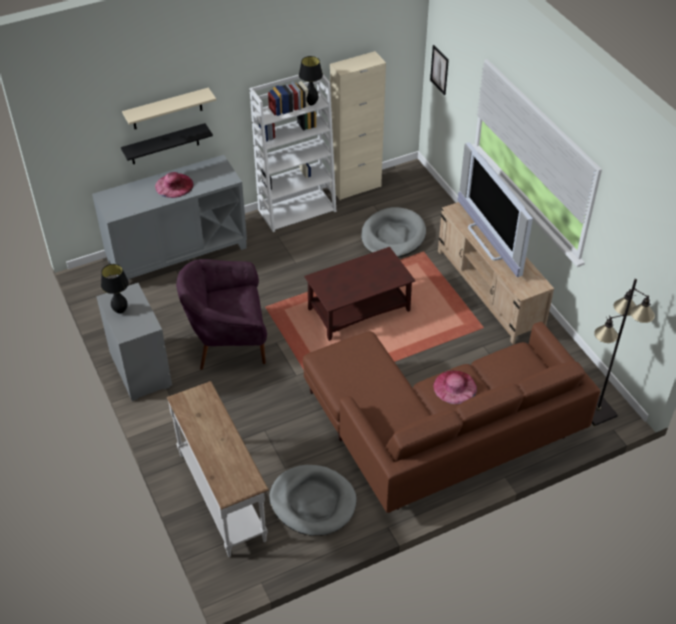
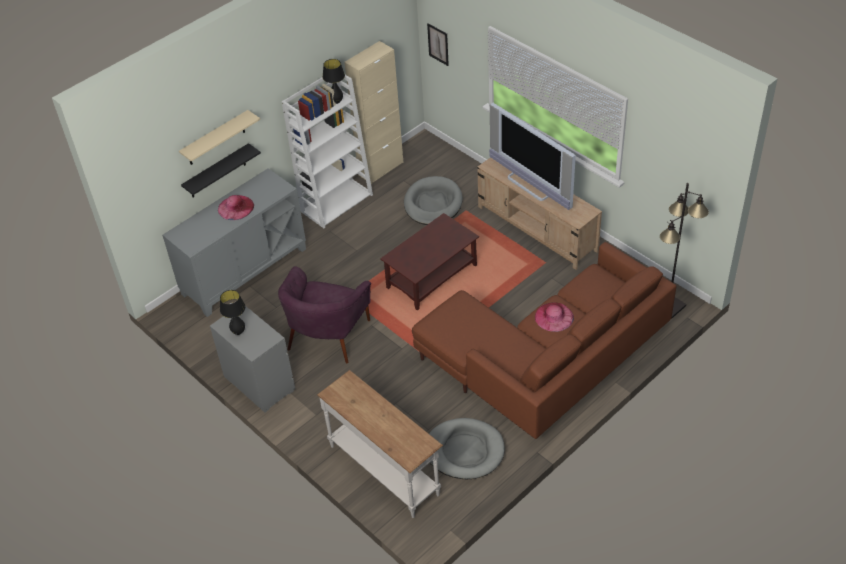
camera: 15 degrees left, 0 degrees up
purple armchair [176,259,267,370] -> purple armchair turned 45 degrees counterclockwise [278,266,371,363]

